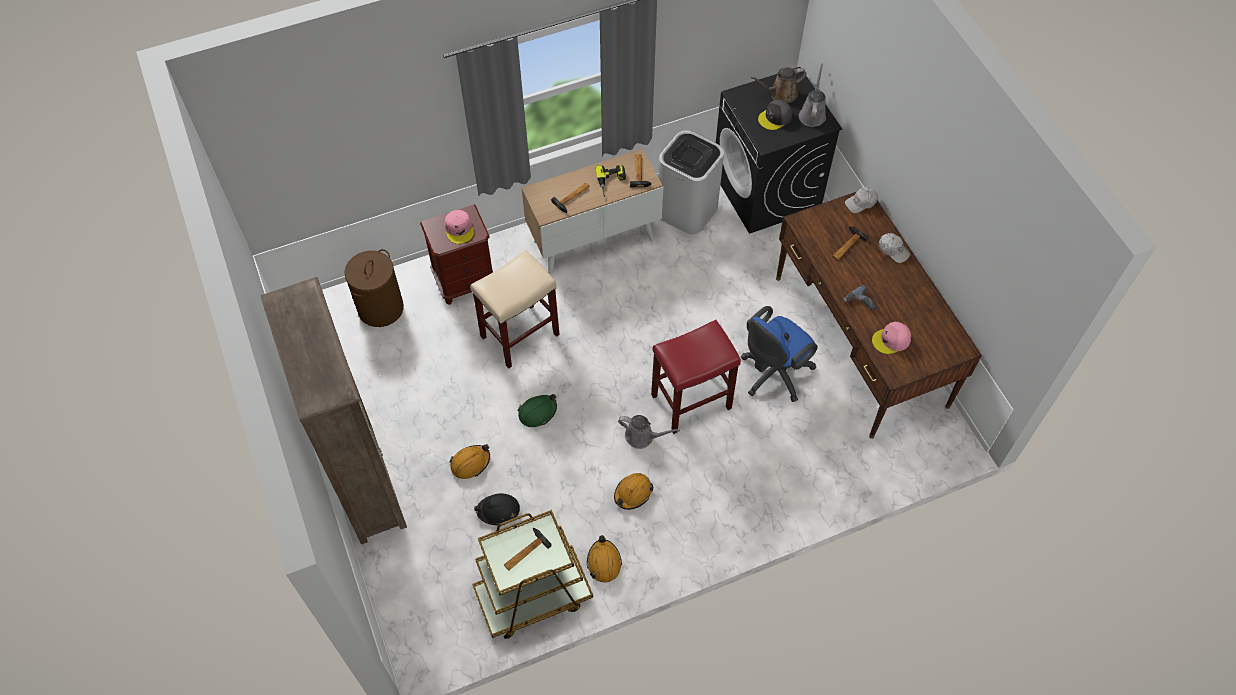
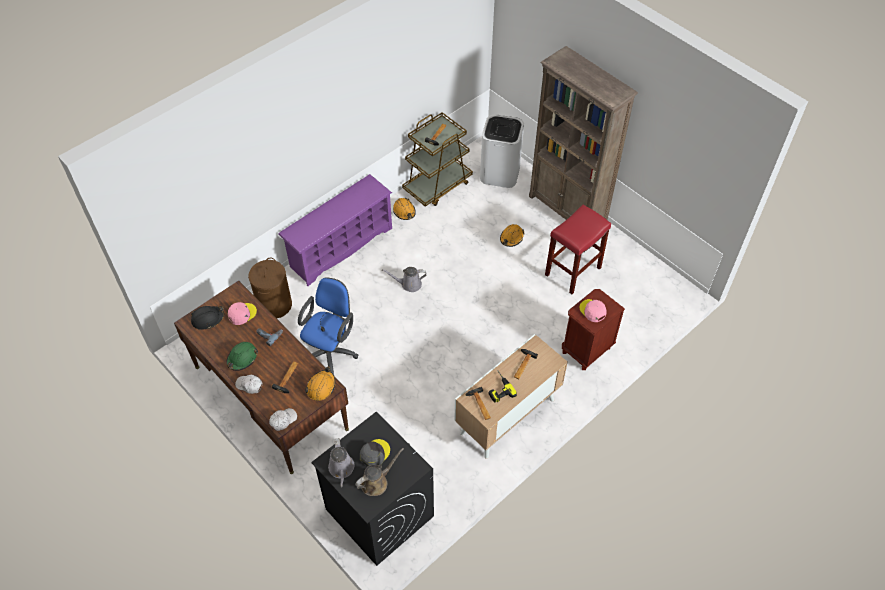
camera: 160 degrees right, 5 degrees down
brown laundry basket [344,249,404,327] -> brown laundry basket moved to [248,257,292,318]
beige stool [470,250,560,369] -> none
black hard hat [474,493,520,525] -> black hard hat moved to [191,306,224,330]
green hard hat [518,394,557,427] -> green hard hat moved to [226,342,258,371]
orange hard hat [614,473,653,510] -> orange hard hat moved to [305,366,336,401]
red stool [651,320,741,434] -> red stool moved to [545,205,611,294]
white trash can [658,131,724,234] -> white trash can moved to [480,115,524,188]
none -> purple shoe rack [278,174,392,286]

